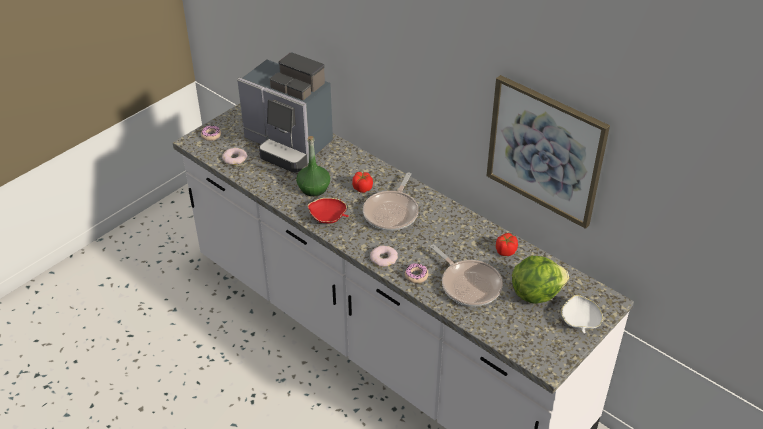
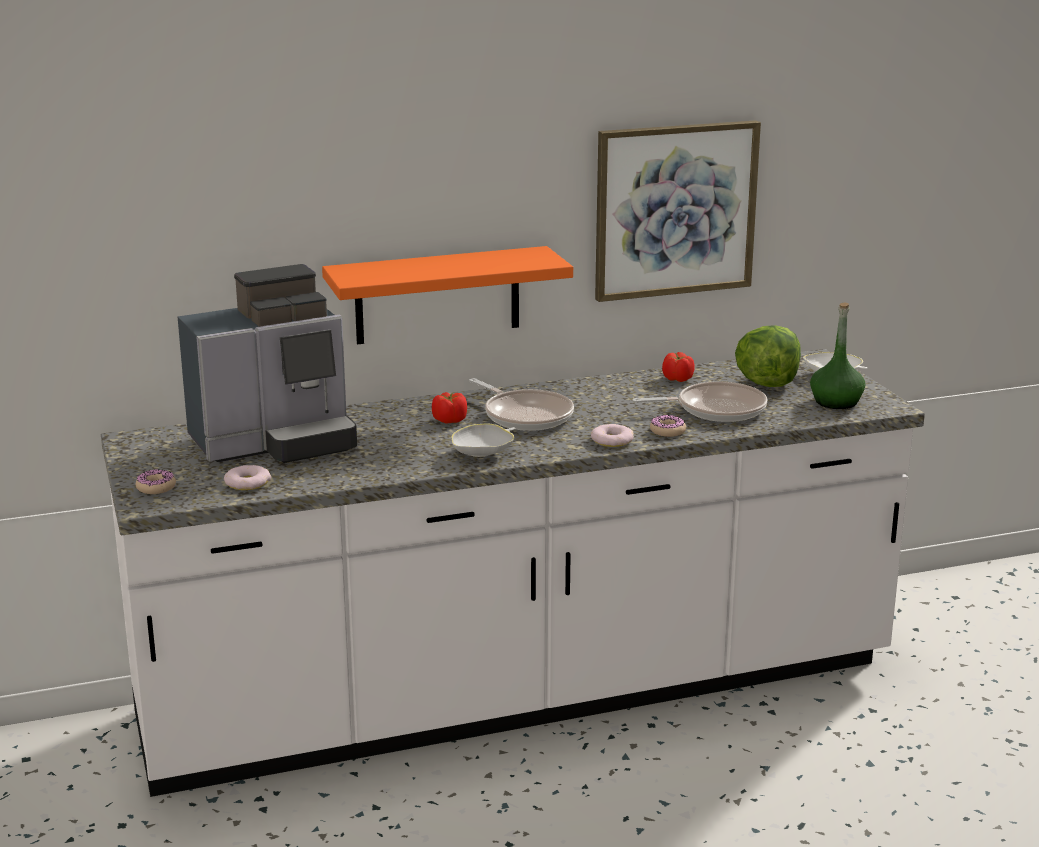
camera: 60 degrees left, 20 degrees down
green bottle [296,136,330,196] -> green bottle moved to [810,302,865,409]
red bowl [307,198,349,224] -> white bowl [451,423,516,457]
none -> orange shelf [322,246,573,344]

